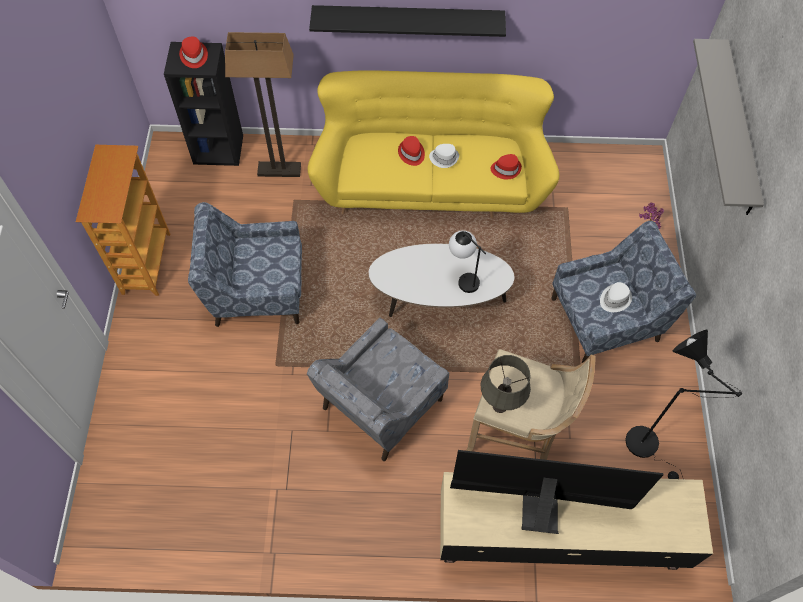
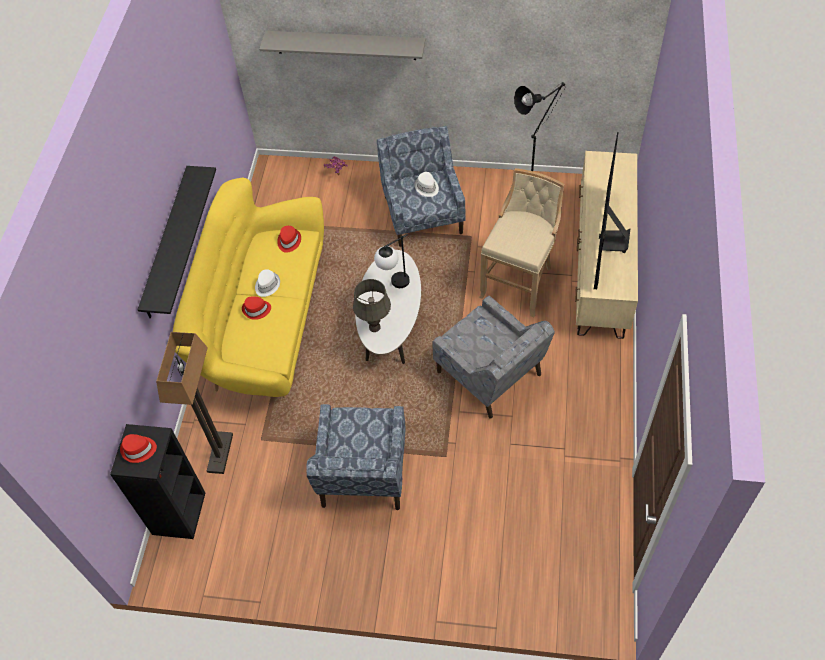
camera: 80 degrees left, 5 degrees down
bookcase [76,145,170,296] -> none
grey table lamp [481,355,531,413] -> grey table lamp moved to [353,279,391,332]

